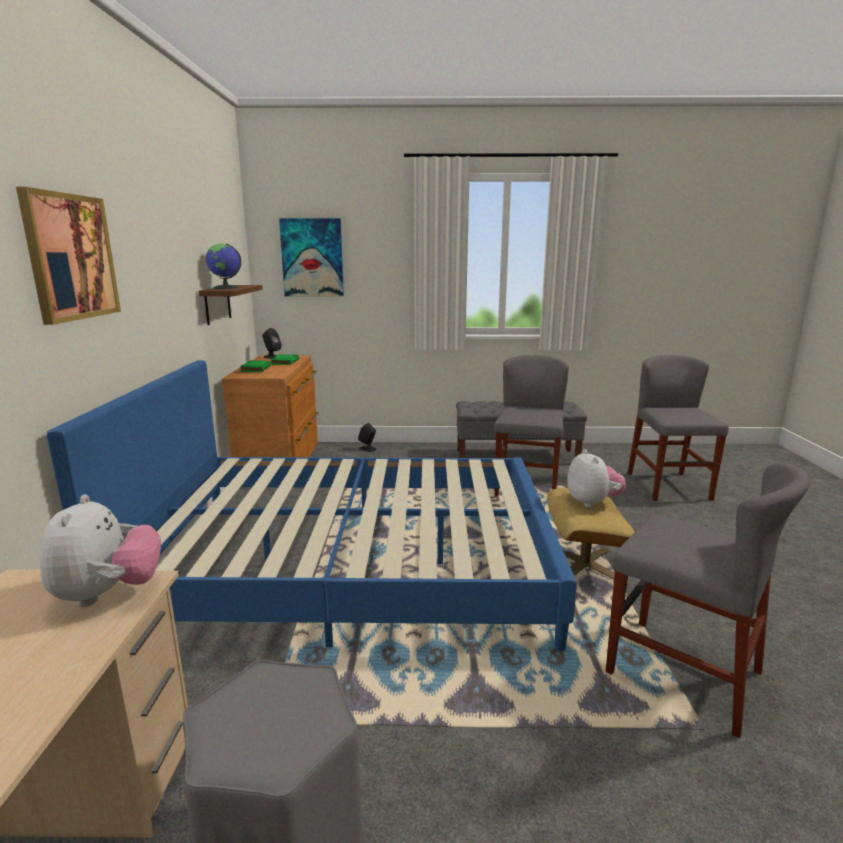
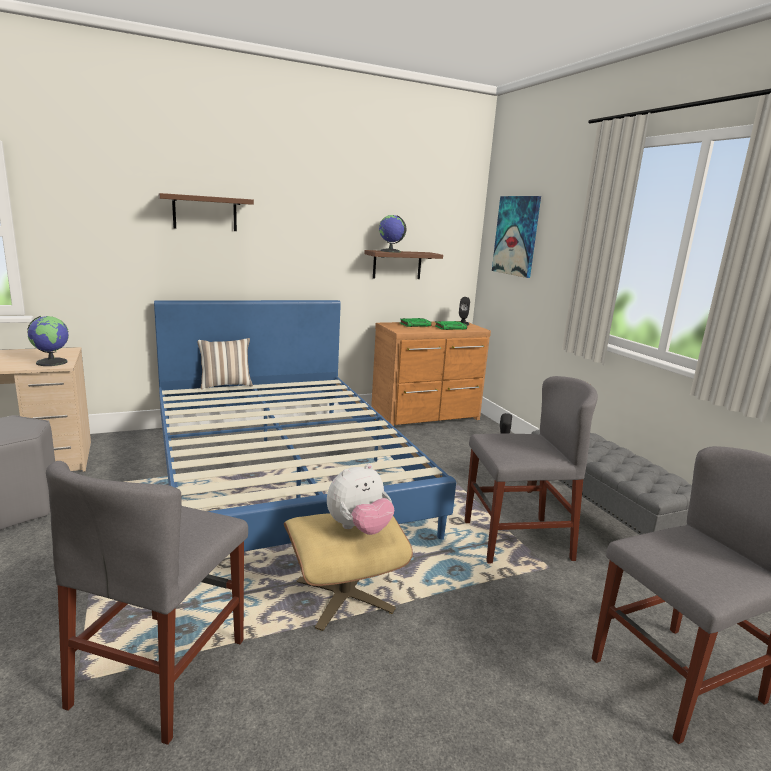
camera: 65 degrees right, 0 degrees up
picture [16,187,121,325] -> brown shelf [159,193,254,231]
plush toy [40,494,161,607] -> globe [27,316,69,366]
none -> pillow [198,338,253,389]

